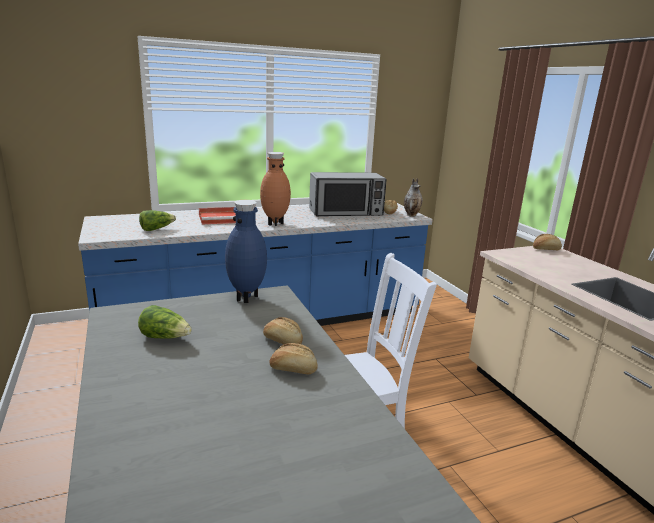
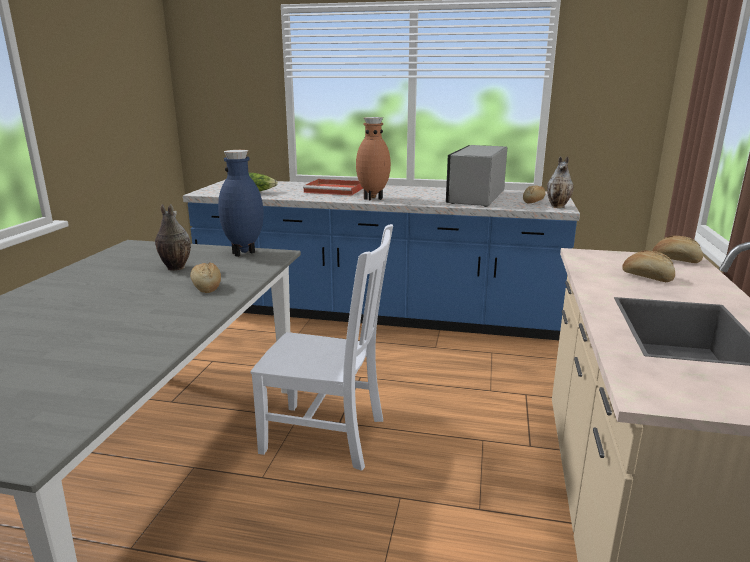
camera: 35 degrees right, 0 degrees up
lettuce [138,305,192,339] -> none
bread [269,343,318,374] -> bread moved to [622,250,675,282]
microwave [309,172,387,216] -> microwave turned 90 degrees clockwise [446,145,507,207]
none -> vase [155,204,191,271]

